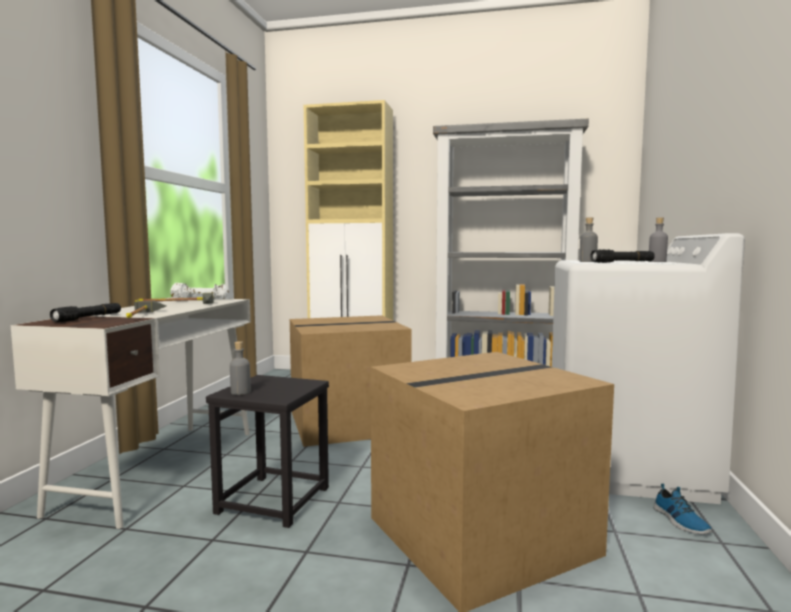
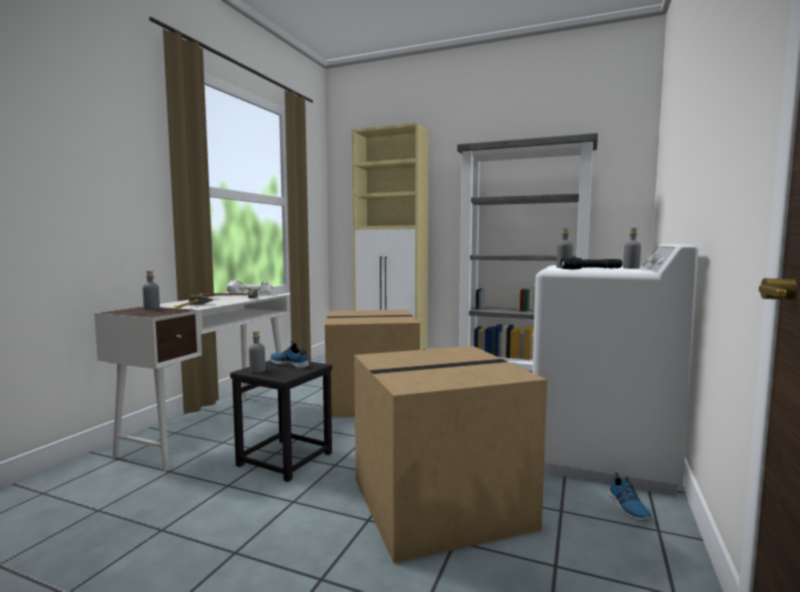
camera: 10 degrees right, 0 degrees up
black flashlight [50,303,121,322] -> grey bottle [143,270,160,310]
none -> shoe [270,340,310,368]

